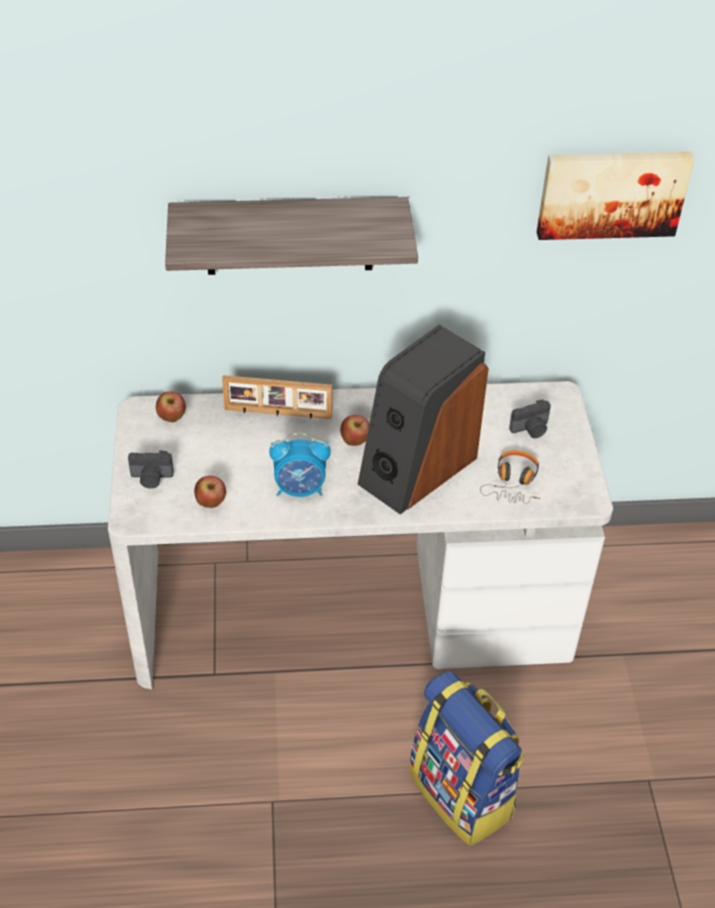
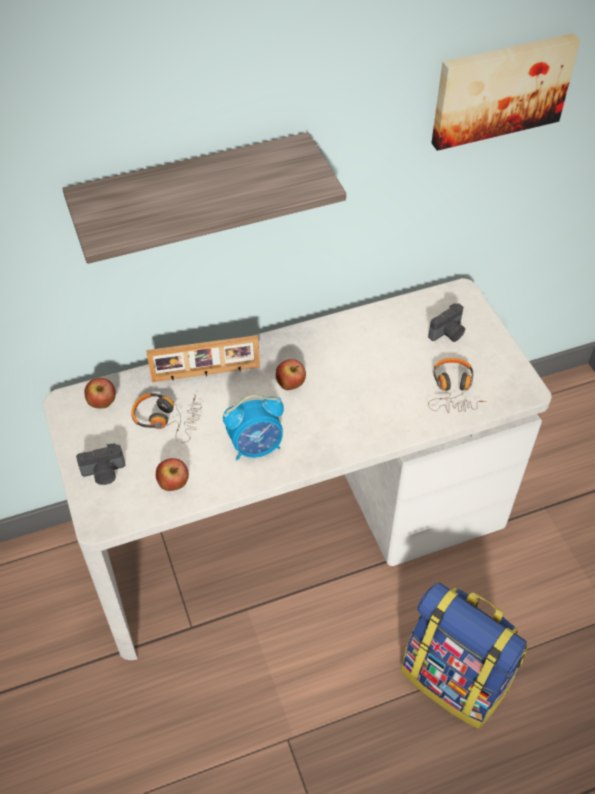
camera: 15 degrees left, 5 degrees up
speaker [358,325,489,515] -> none
none -> headphones [131,393,202,443]

